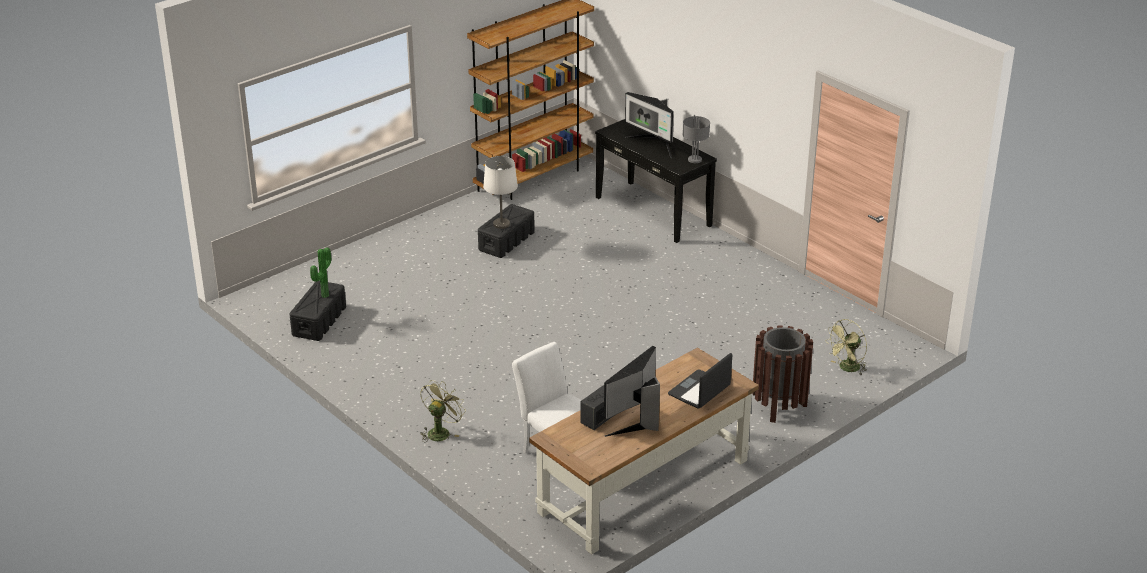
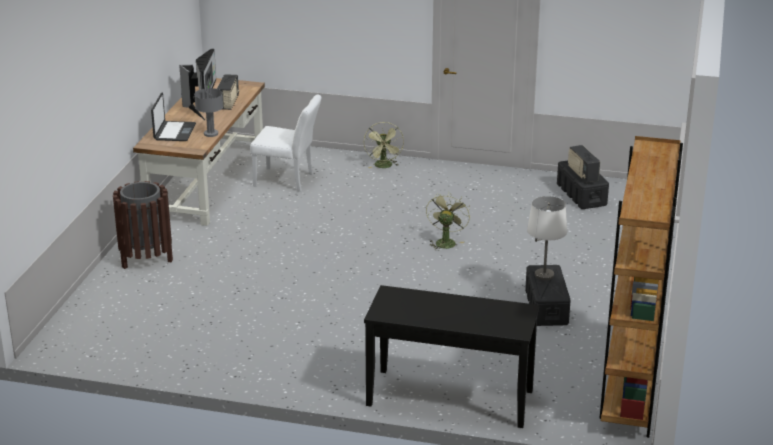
camera: 145 degrees right, 5 degrees down
potted plant [310,248,331,298] -> radio [568,145,600,183]
monitor [625,92,674,158] -> none
grey table lamp [683,115,710,163] -> grey table lamp moved to [194,84,223,137]
green fan [825,319,867,375] -> green fan moved to [426,192,470,251]

